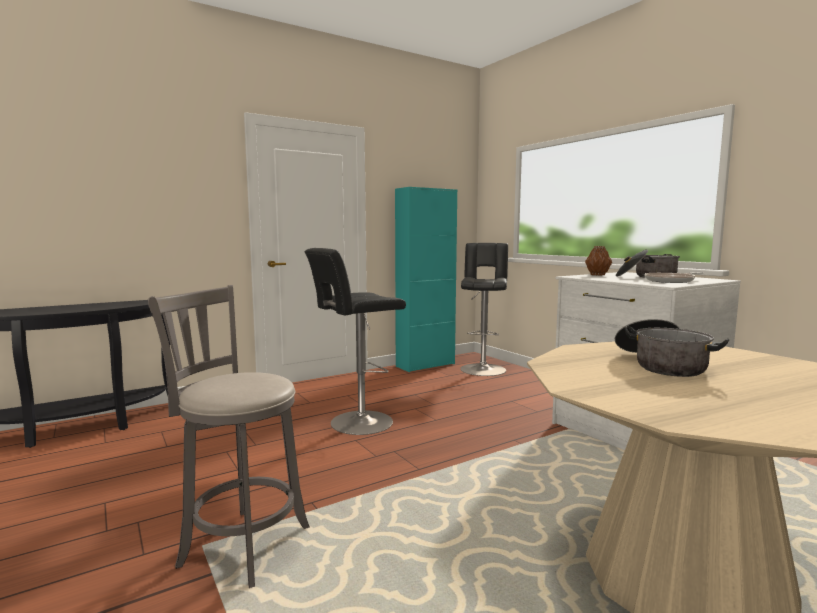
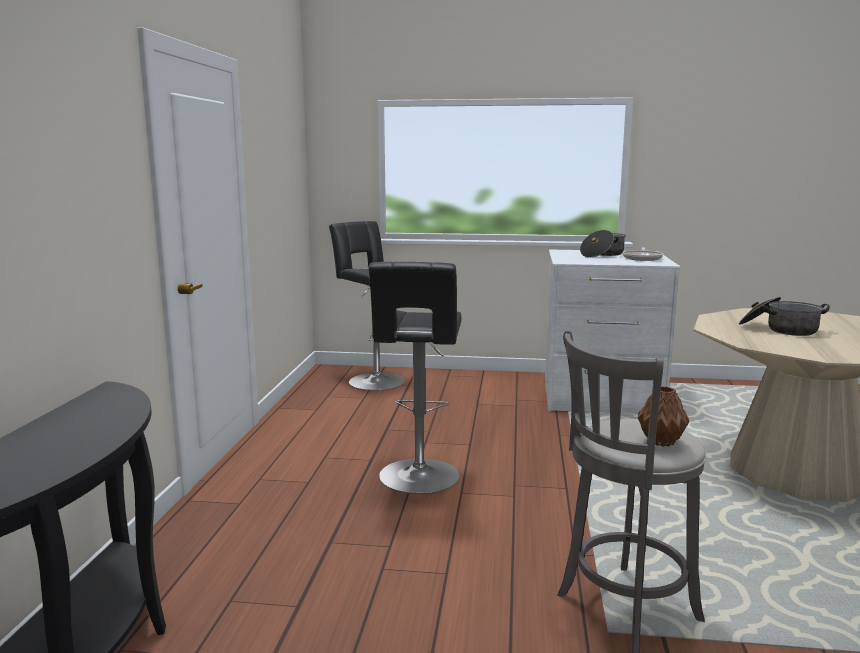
camera: 50 degrees left, 5 degrees up
turquoise cabinet [395,187,457,372] -> none
brown vase [585,246,612,276] -> brown vase moved to [638,386,690,447]

